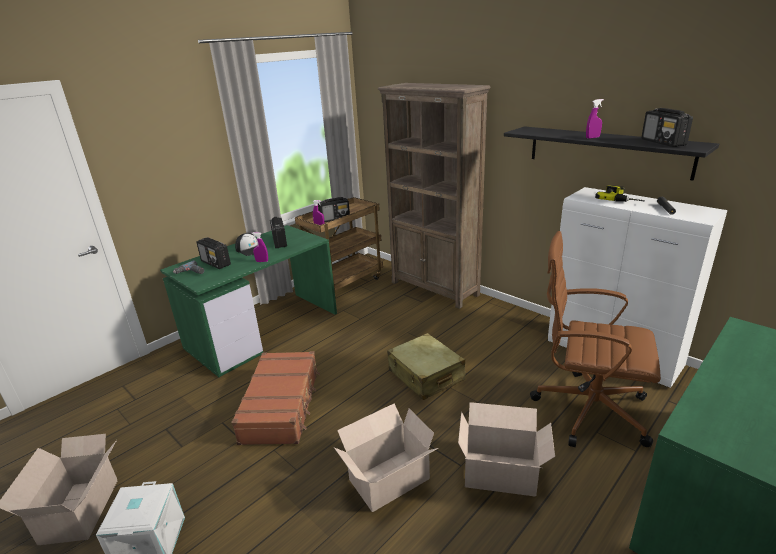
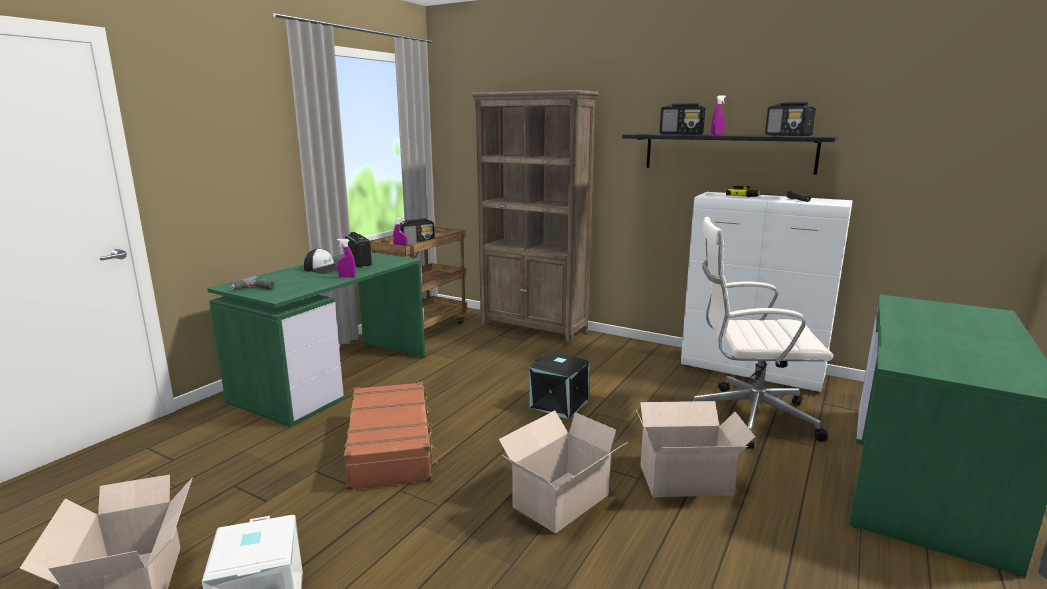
camera: 15 degrees left, 10 degrees down
radio [196,238,231,269] -> radio moved to [660,103,705,135]
beige suitcase [387,333,465,400] -> black storage box [530,352,590,419]
brown office chair [530,231,661,447] -> white office chair [693,217,833,449]

